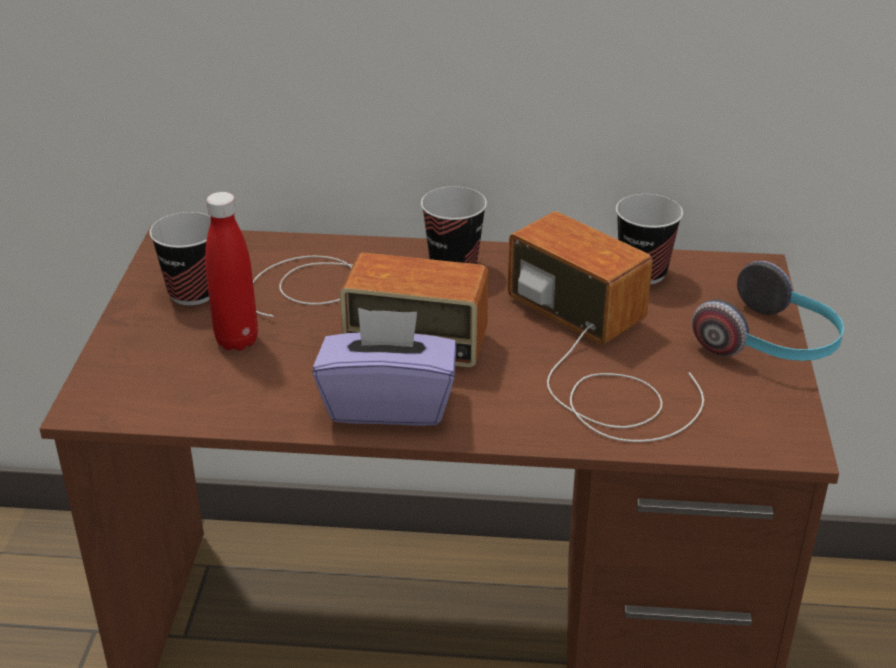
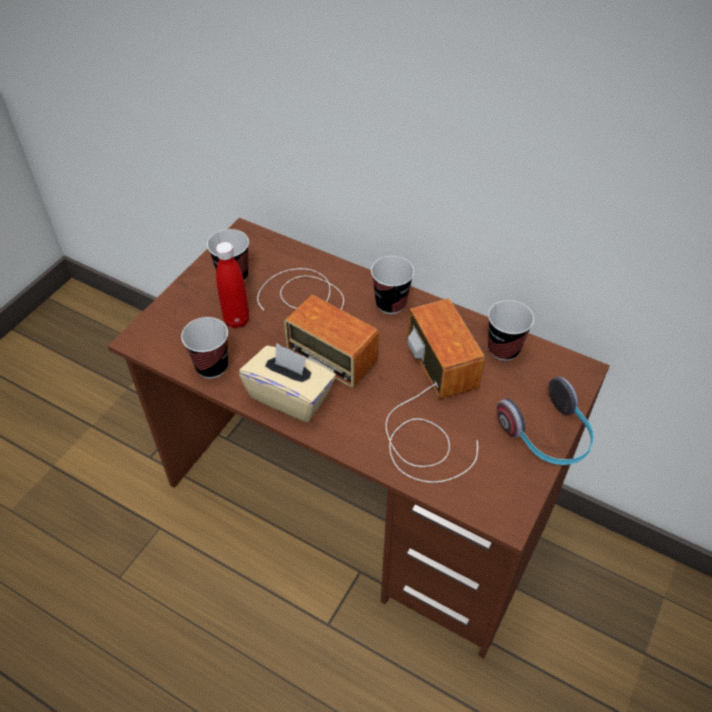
camera: 25 degrees right, 15 degrees up
purple tissue box [312,308,457,426] -> beige tissue box [239,342,336,422]
none -> cup [181,317,228,378]

